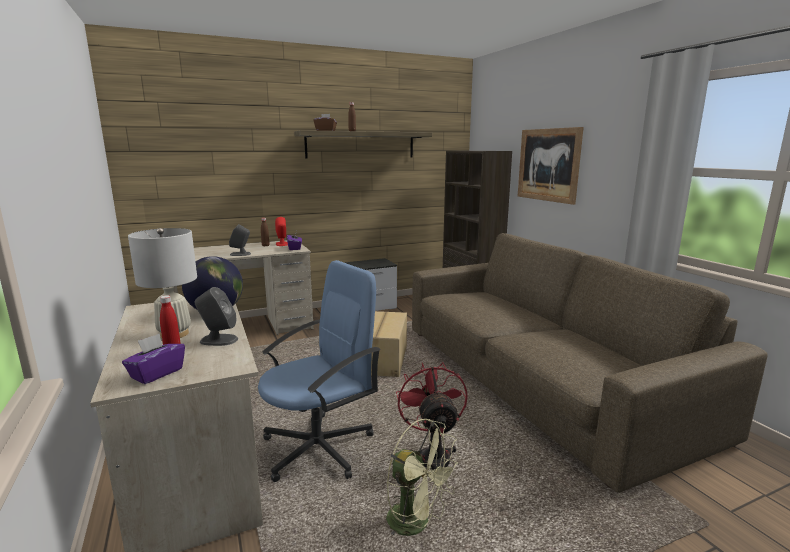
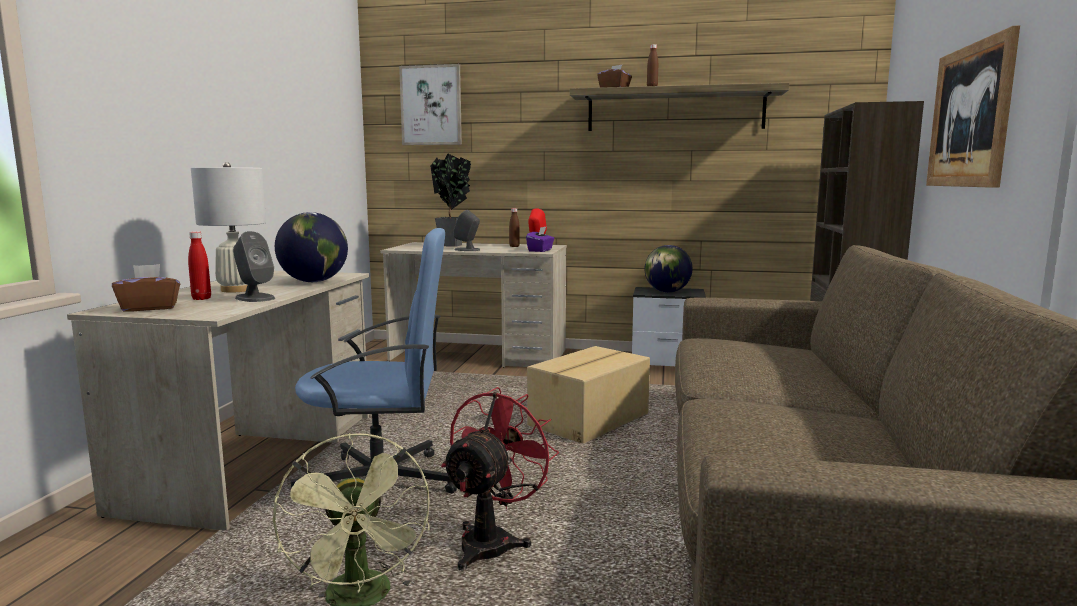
camera: 35 degrees right, 5 degrees down
purple tissue box [122,334,185,384] -> brown tissue box [112,264,180,312]
none -> picture [399,64,462,145]
none -> potted plant [431,153,471,247]
none -> globe [645,245,692,293]

